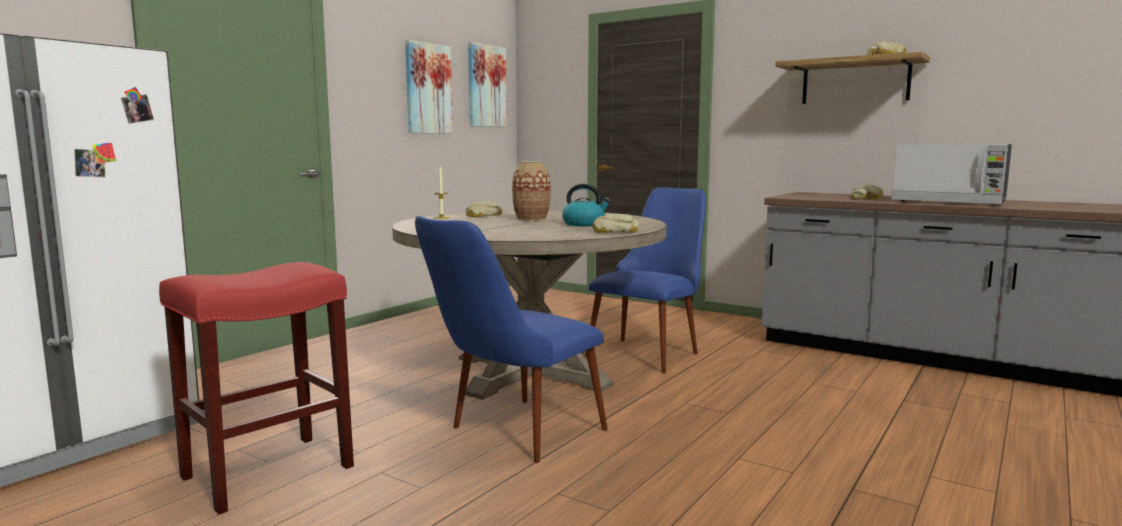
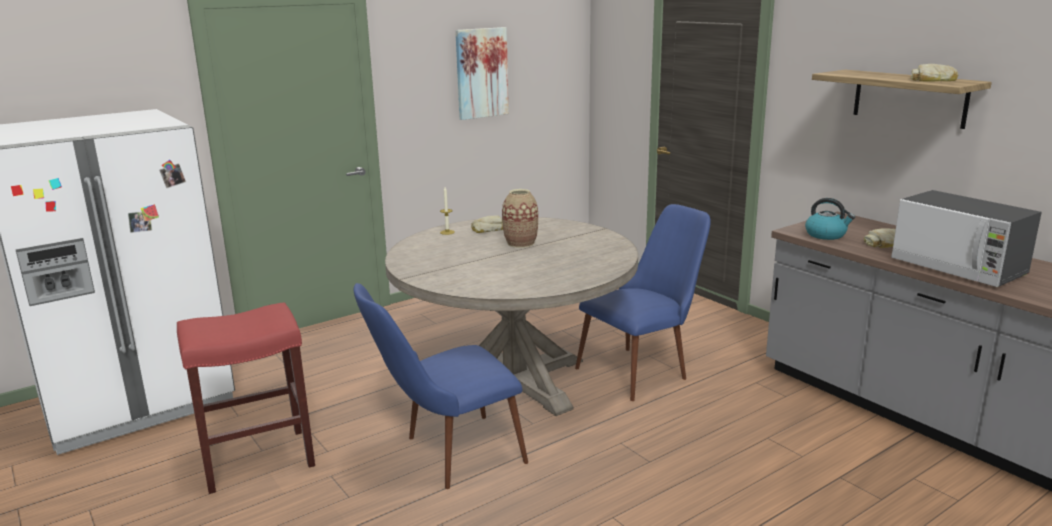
camera: 20 degrees right, 10 degrees up
picture [468,42,507,127] -> none
kettle [562,184,611,226] -> kettle moved to [805,198,855,240]
bread [592,214,639,233] -> none

